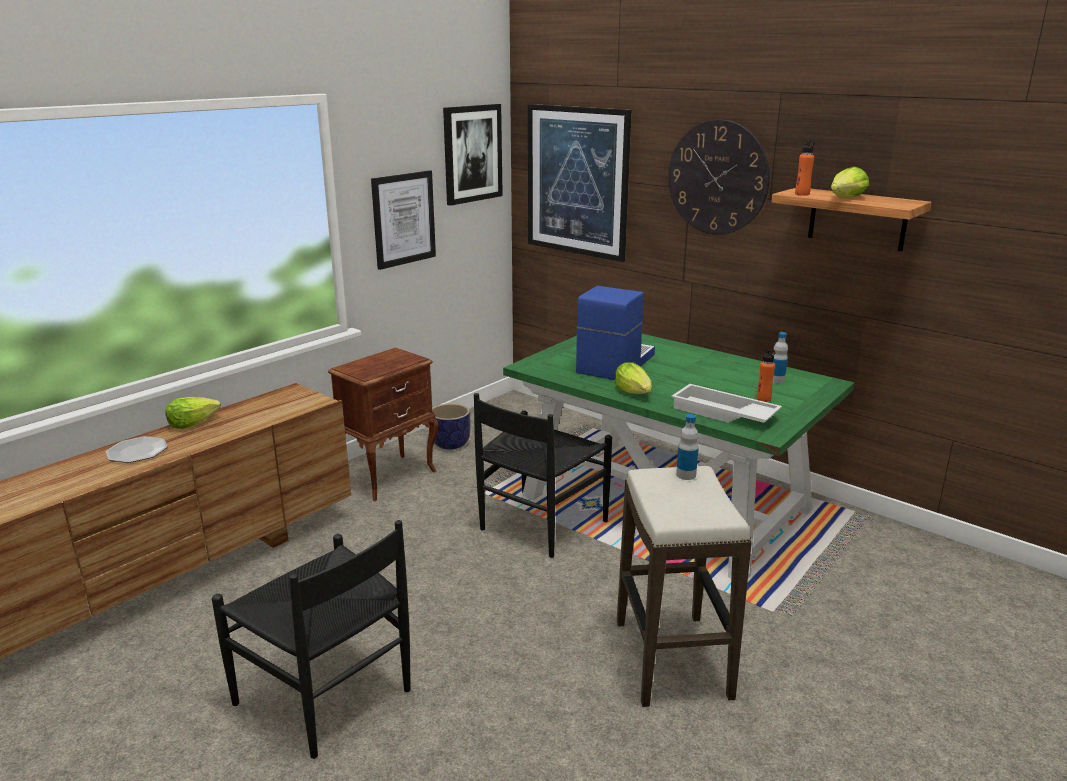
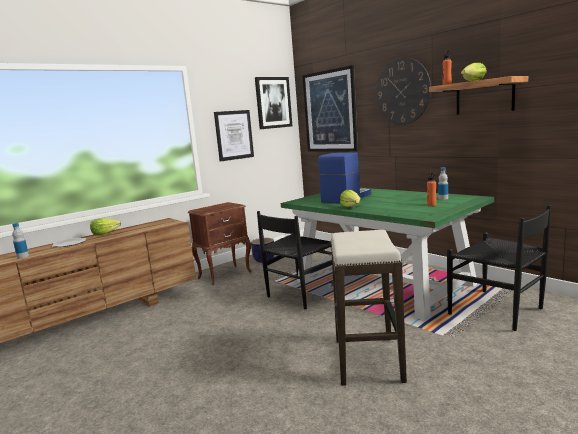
camera: 10 degrees right, 10 degrees down
black chair [212,520,411,759] -> black chair moved to [447,205,551,331]
white tray [671,384,782,423] -> none
bottle [676,414,699,480] -> bottle moved to [12,223,29,259]

